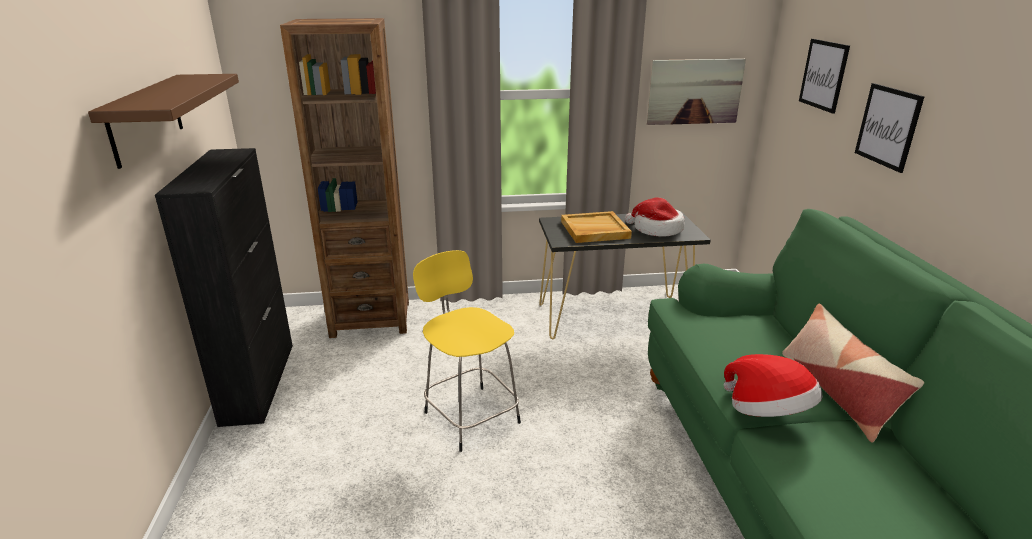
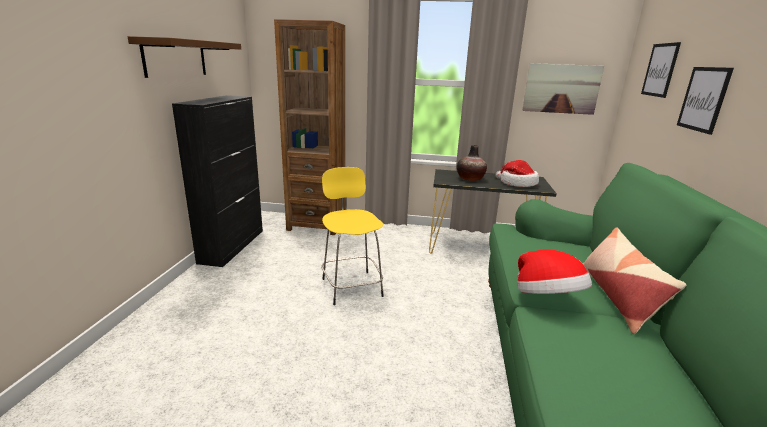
camera: 15 degrees right, 5 degrees down
beige tray [561,211,632,243] -> vase [457,145,487,181]

